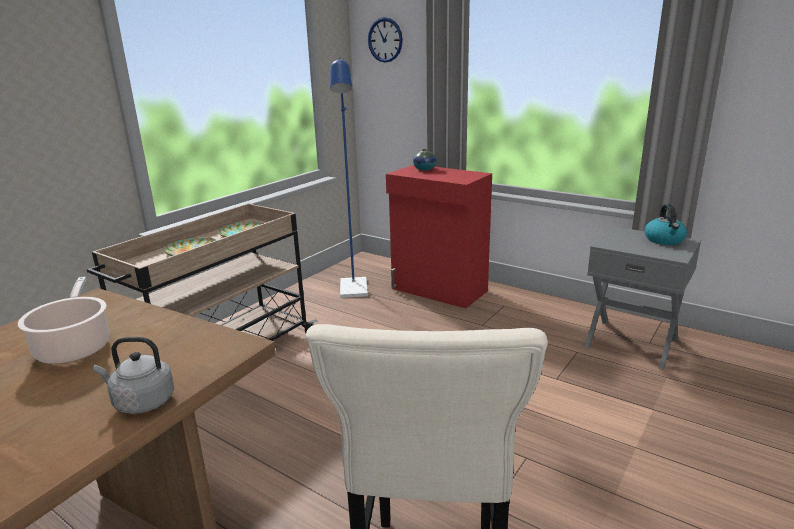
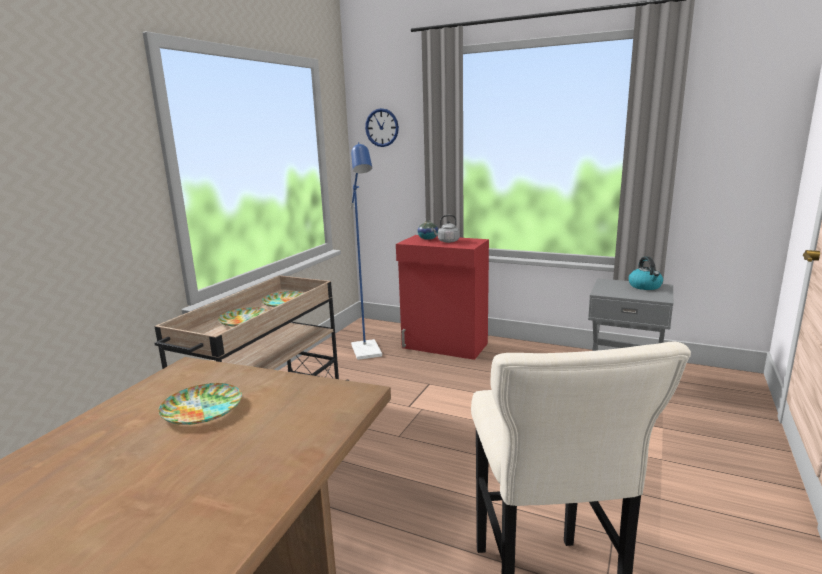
camera: 10 degrees left, 5 degrees down
cooking pot [18,277,109,364] -> plate [158,383,242,425]
grey kettle [93,337,174,414] -> grey kettle moved to [431,215,459,243]

